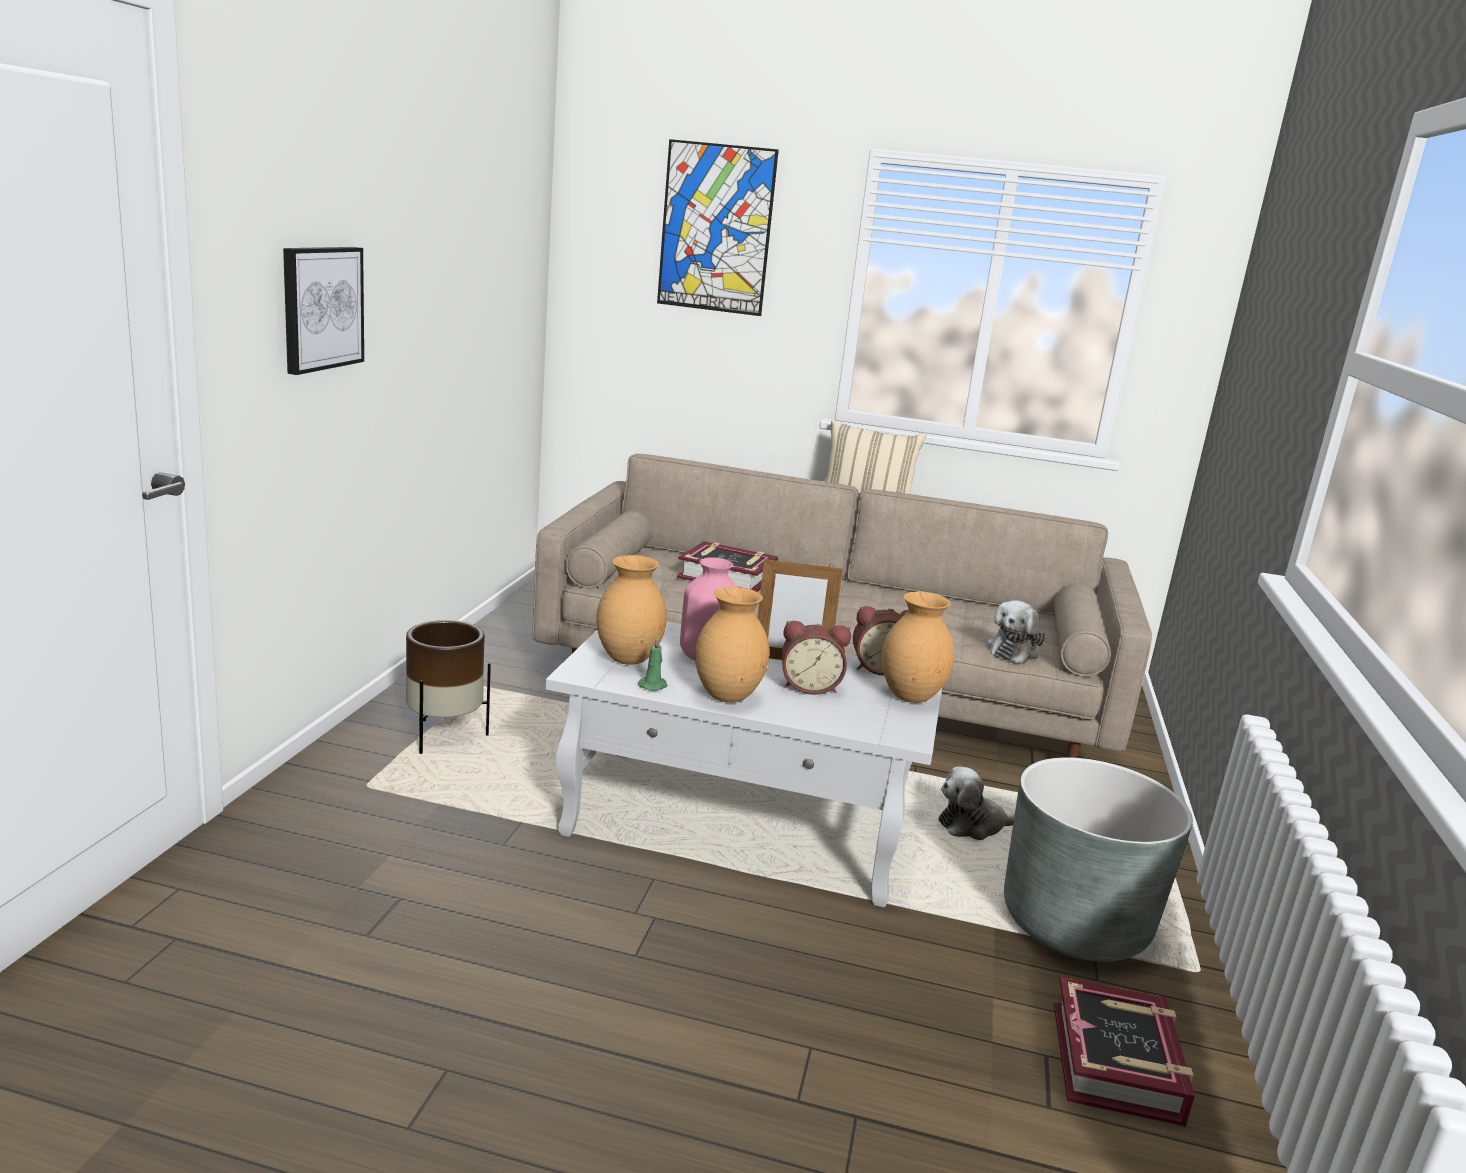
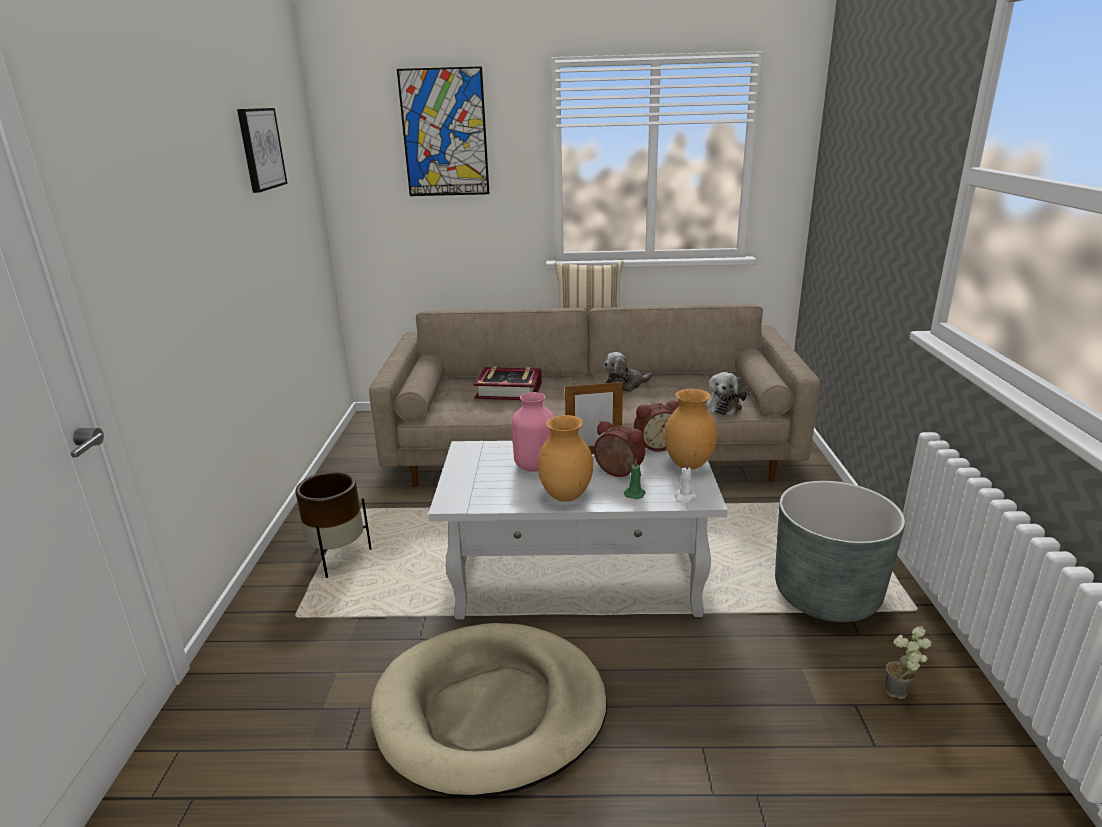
camera: 10 degrees left, 5 degrees up
picture [283,247,364,375] -> picture moved to [237,108,288,193]
brown vase [596,555,667,665] -> none
green candle [638,637,668,691] -> green candle moved to [624,459,645,499]
alarm clock [782,621,851,695] -> alarm clock turned 135 degrees counterclockwise [594,421,645,477]
plush toy [938,766,1015,840] -> plush toy moved to [603,352,653,392]
book [1054,977,1195,1127] -> potted plant [885,626,931,699]
none -> beige dog bed [371,623,607,797]
none -> white candle [674,461,697,503]

